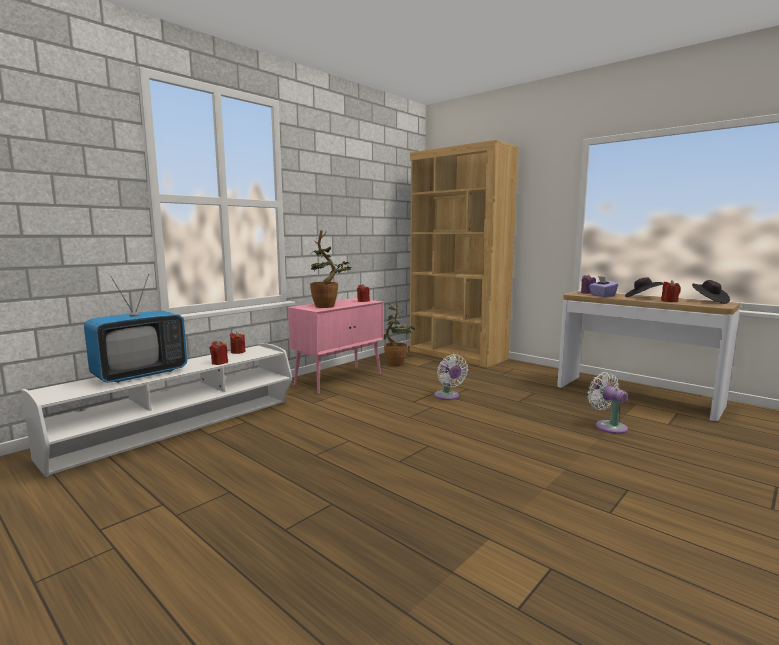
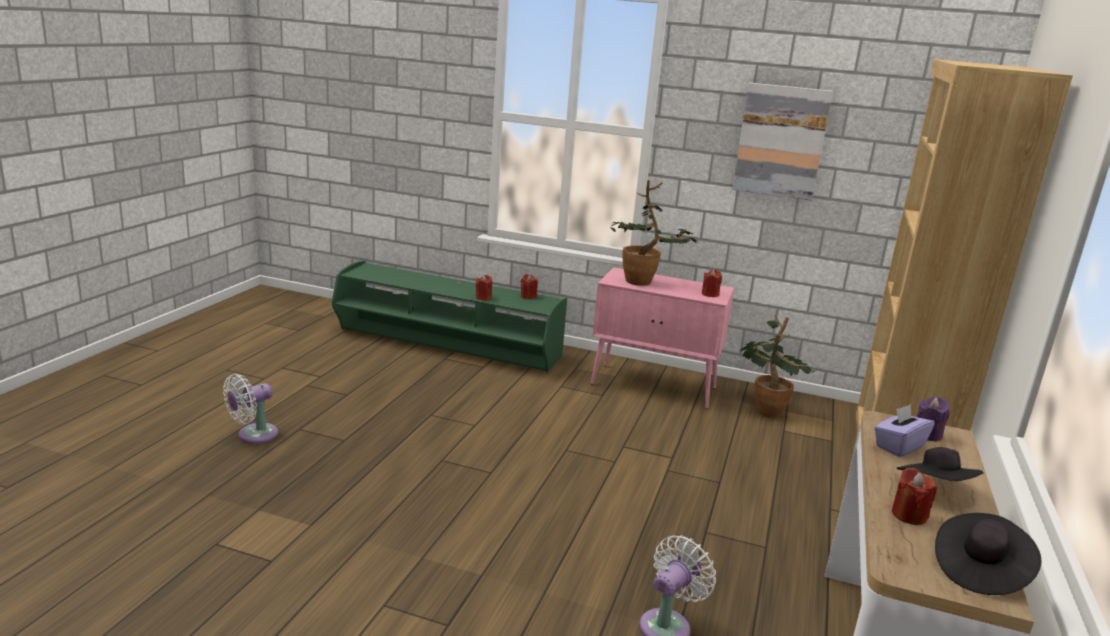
camera: 65 degrees right, 10 degrees up
white tv stand [21,343,292,477] -> green tv stand [332,261,567,372]
television [84,274,187,383] -> none
white fan [434,354,468,400] -> white fan moved to [223,374,278,444]
none -> picture [732,83,833,201]

